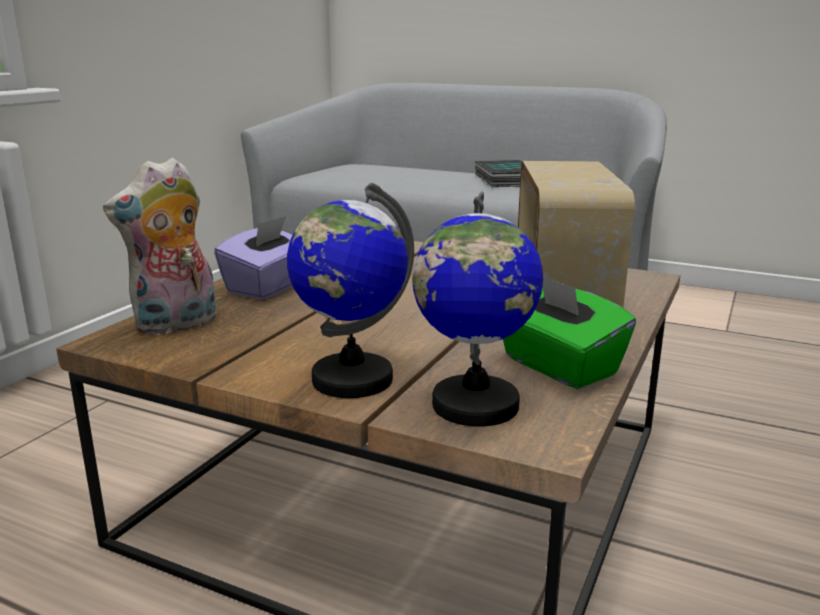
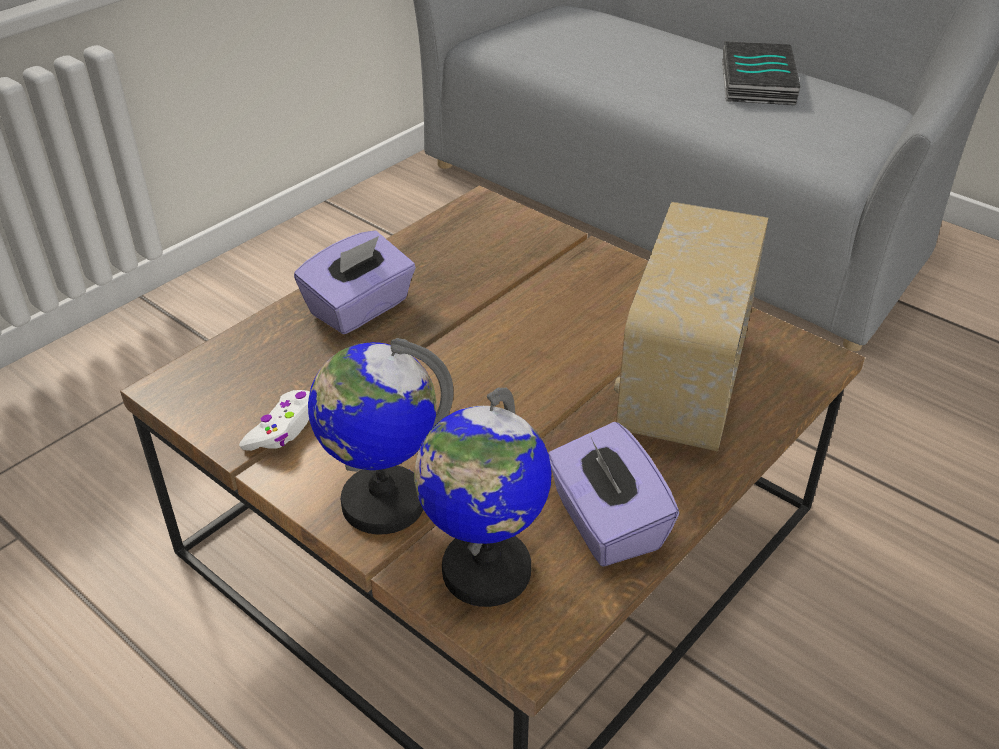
camera: 15 degrees right, 20 degrees up
plush toy [103,157,217,336] -> none
green tissue box [503,276,636,389] -> purple tissue box [548,422,679,567]
none -> white game controller [239,390,310,451]

